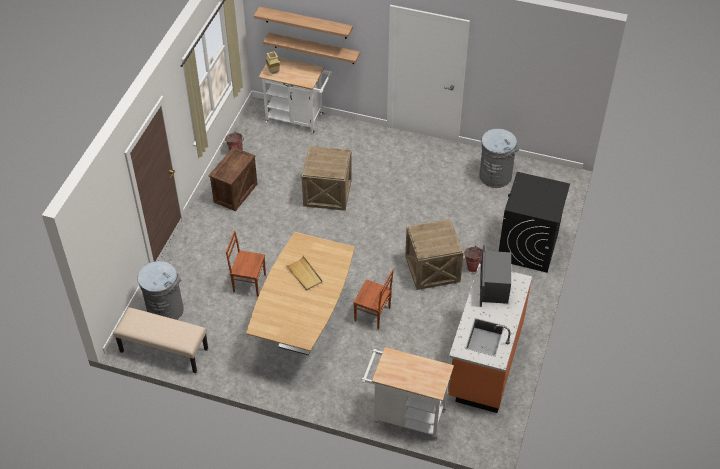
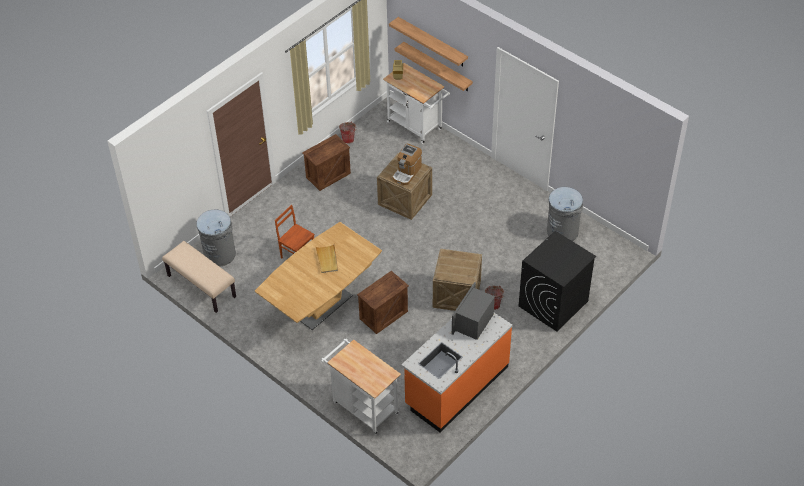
camera: 25 degrees right, 0 degrees up
brown chair [353,269,394,330] -> crate [357,271,409,334]
none -> coffee machine [393,143,422,185]

